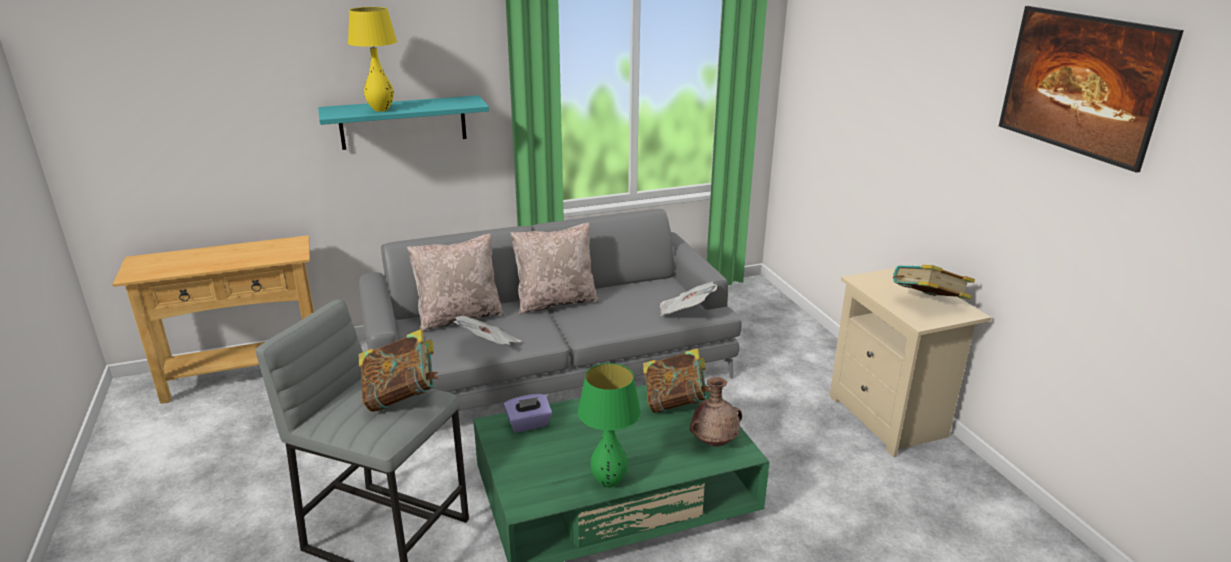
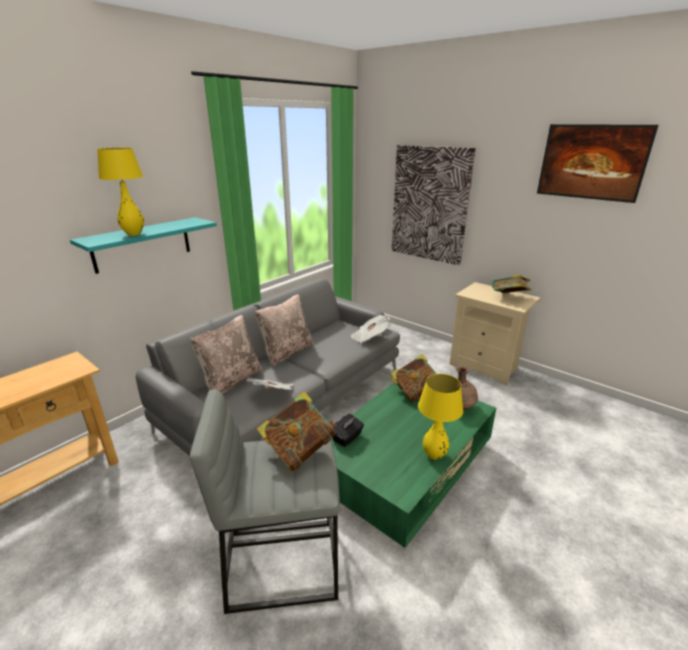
camera: 30 degrees left, 0 degrees up
purple tissue box [504,394,552,432] -> black tissue box [332,413,364,447]
green table lamp [578,363,641,488] -> yellow table lamp [418,374,463,460]
none -> picture [392,145,476,265]

